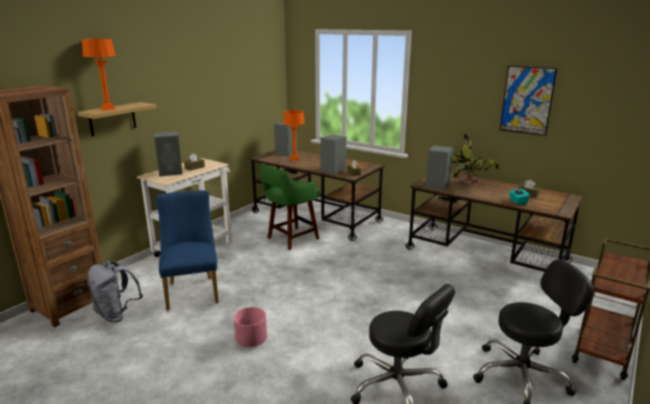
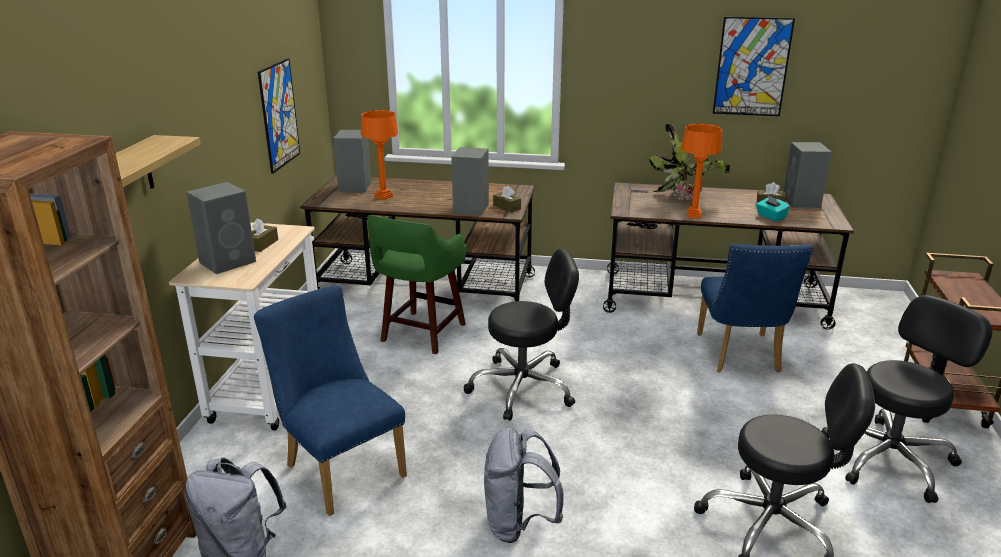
camera: 25 degrees left, 5 degrees up
orange table lamp [82,39,116,111] -> orange table lamp moved to [681,124,722,219]
pink planter [234,307,267,347] -> grey backpack [484,426,564,543]
grey speaker [426,145,453,190] -> grey speaker moved to [783,142,832,208]
none -> picture [258,58,300,174]
none -> black office chair [464,249,579,421]
none -> blue chair [697,244,814,372]

